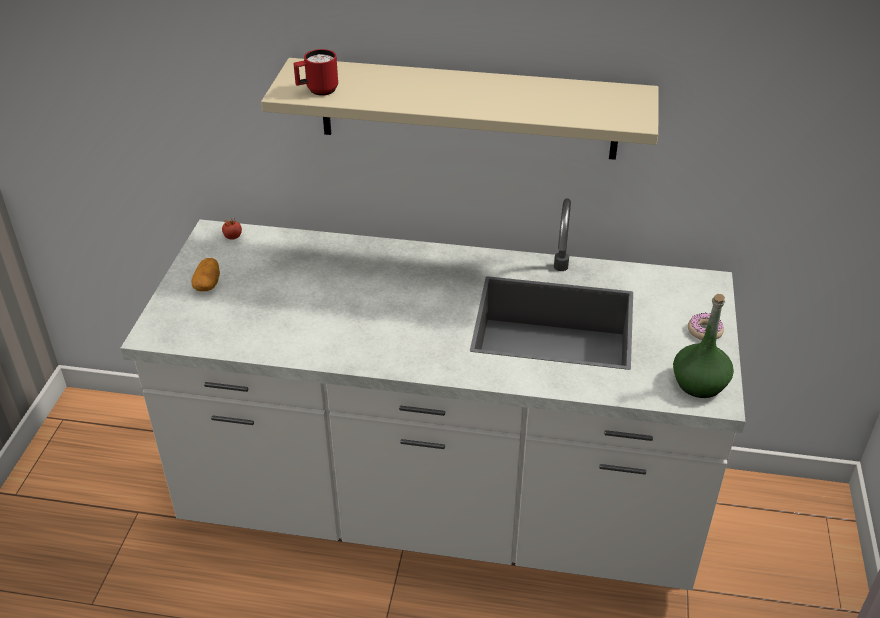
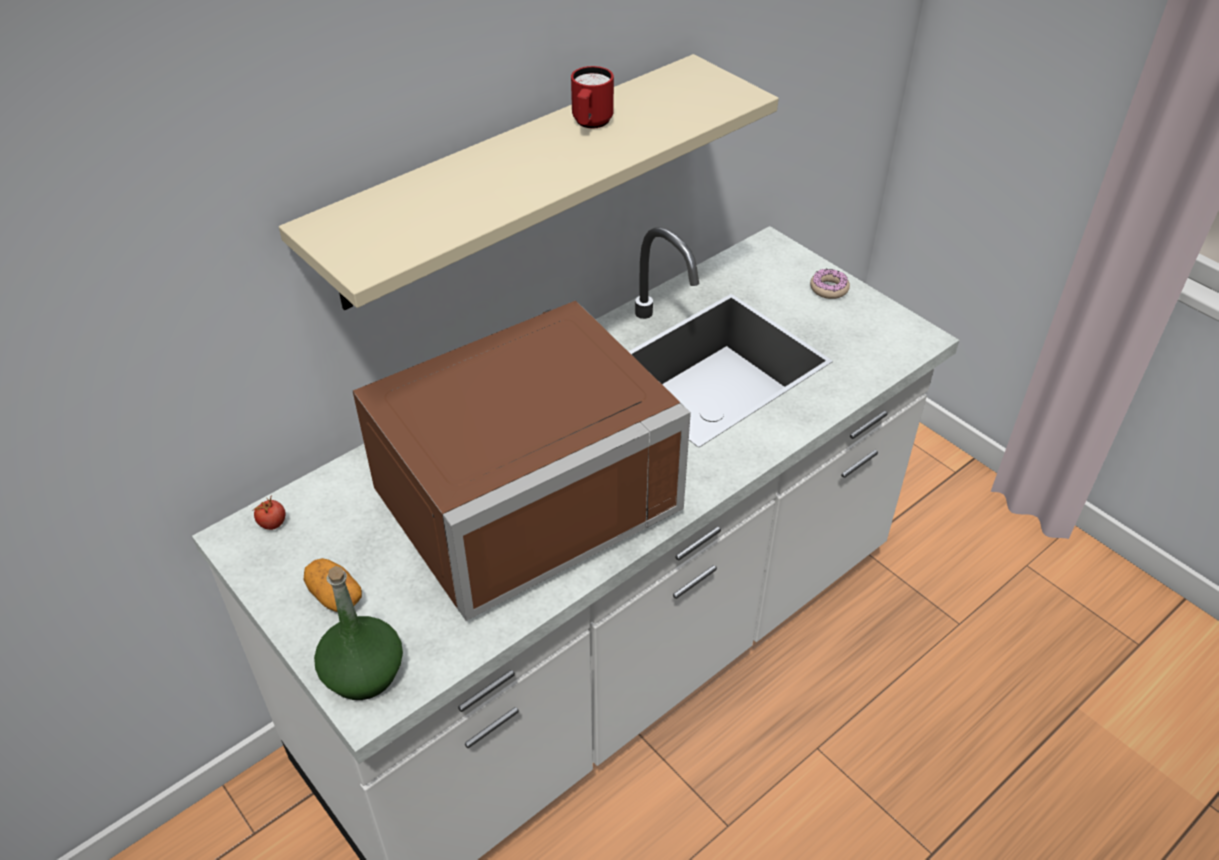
camera: 50 degrees left, 5 degrees up
red mug [293,49,338,96] -> red mug moved to [571,66,614,128]
green bottle [673,294,734,398] -> green bottle moved to [314,566,403,700]
none -> brown microwave [353,300,691,621]

